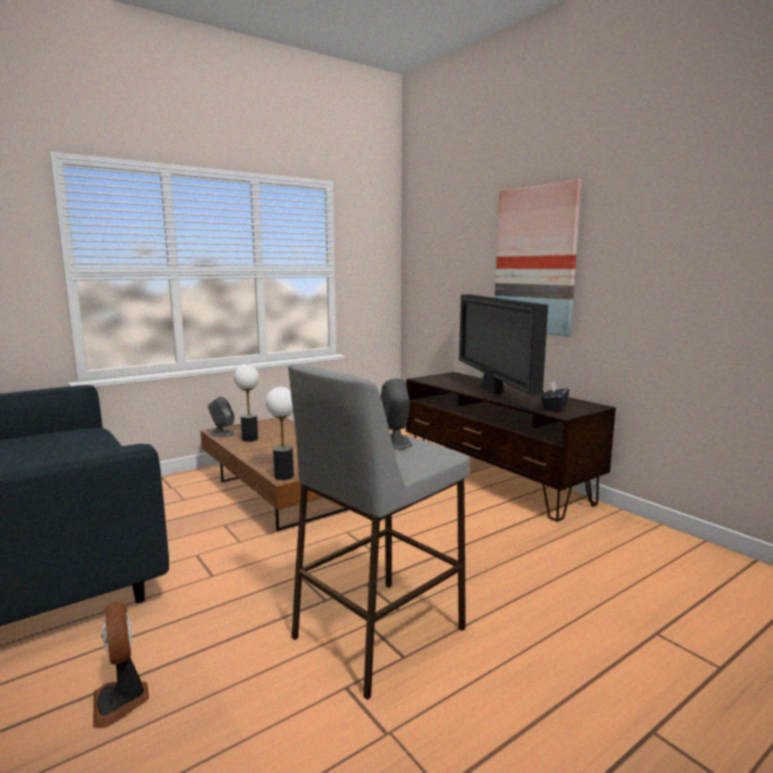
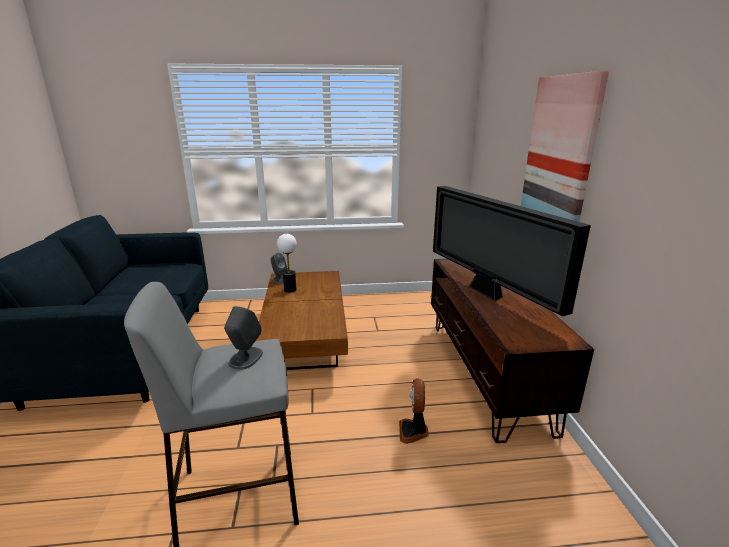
camera: 30 degrees right, 10 degrees up
fan [93,602,149,728] -> fan moved to [399,378,429,444]
table lamp [266,387,294,480] -> none
television [459,294,548,396] -> television turned 45 degrees counterclockwise [433,186,591,316]
black tissue box [541,381,569,411] -> none

